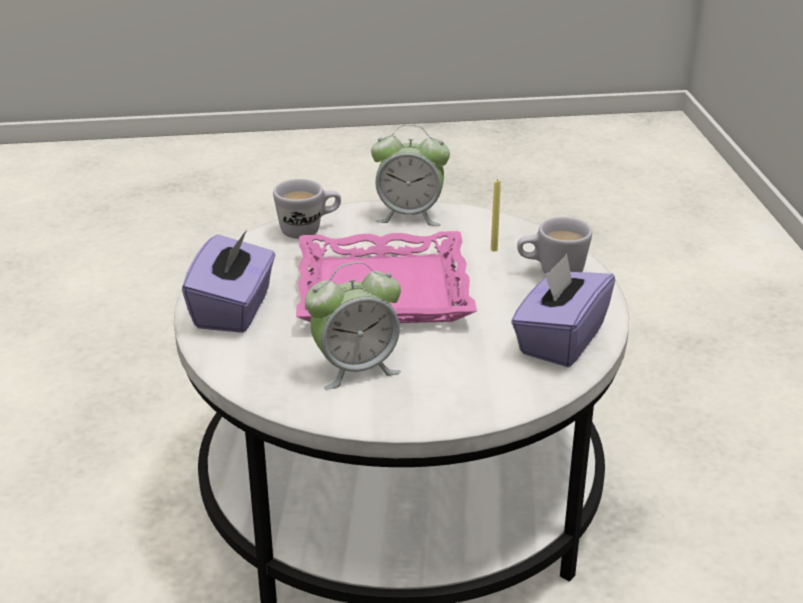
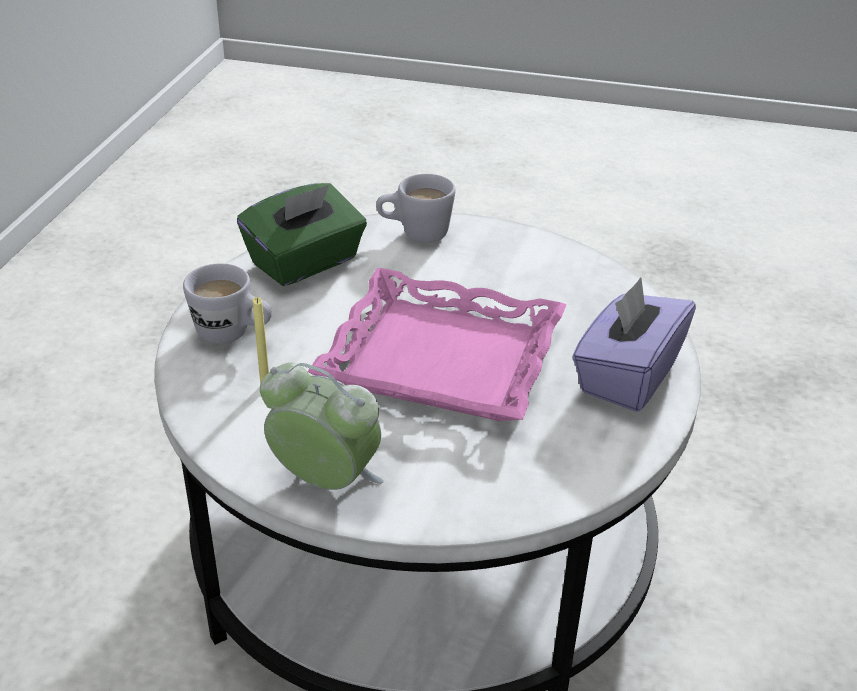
camera: 160 degrees left, 5 degrees up
white mug [273,179,341,239] -> white mug moved to [376,174,456,243]
alarm clock [305,262,401,389] -> none
purple tissue box [511,254,615,367] -> green tissue box [237,183,367,286]

